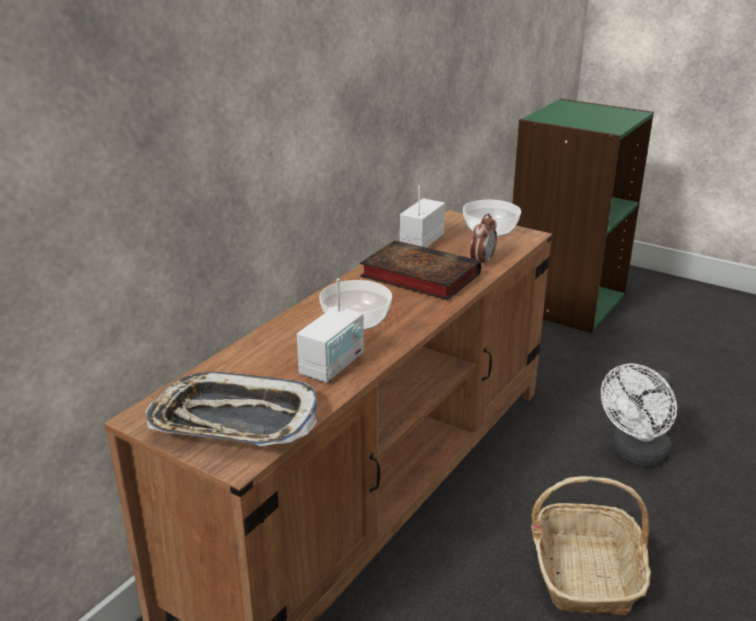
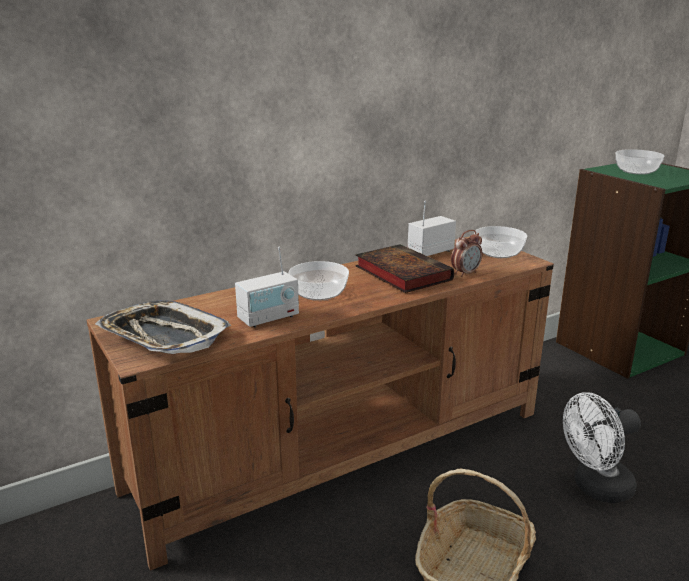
camera: 25 degrees right, 5 degrees down
none -> bowl [616,149,665,175]

